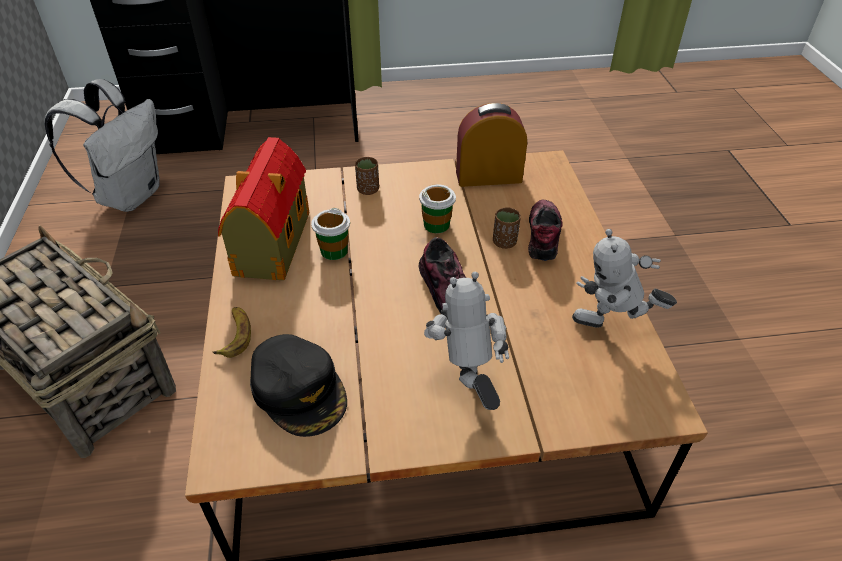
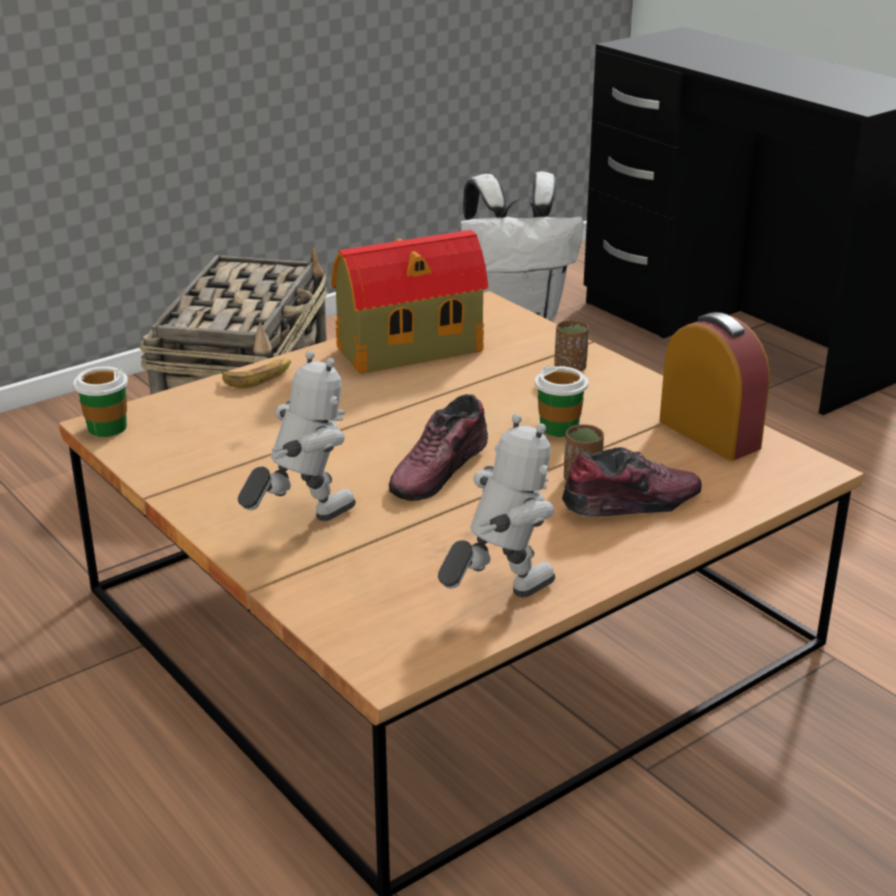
camera: 60 degrees right, 15 degrees down
black cap [250,334,347,437] -> none
cup [311,208,350,260] -> cup moved to [73,366,128,437]
toy robot [572,229,677,328] -> toy robot turned 75 degrees clockwise [438,414,555,597]

